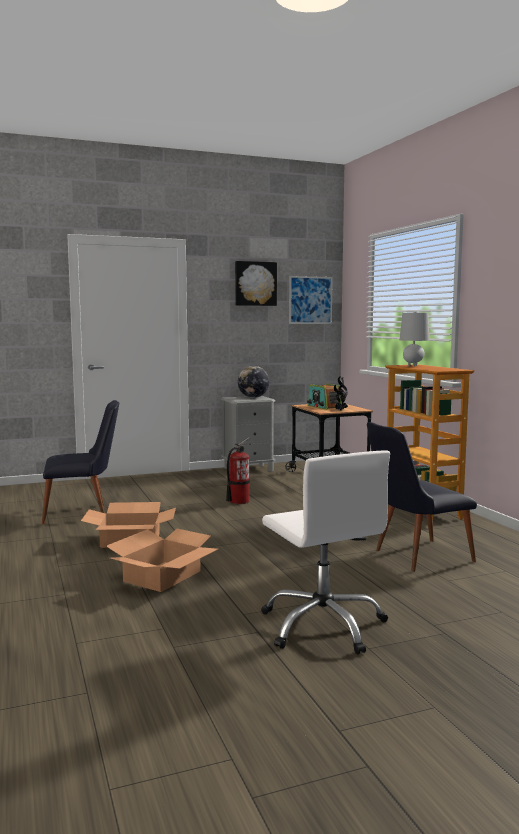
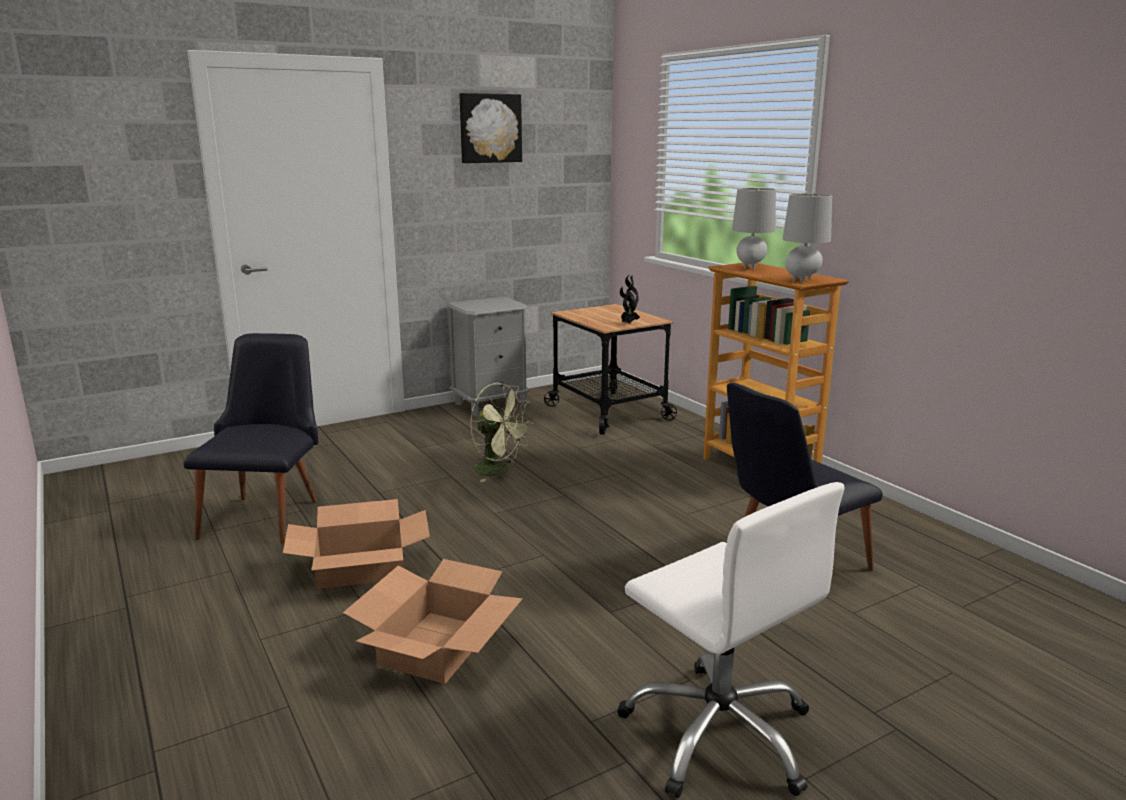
camera: 10 degrees left, 10 degrees up
black chair [42,400,119,524] -> black chair turned 60 degrees counterclockwise [183,333,318,544]
fire extinguisher [226,437,250,504] -> green fan [470,383,533,482]
globe [238,366,269,398] -> none
picture [289,276,333,324] -> none
radio [307,384,341,410] -> none
none -> grey table lamp [783,193,832,283]

